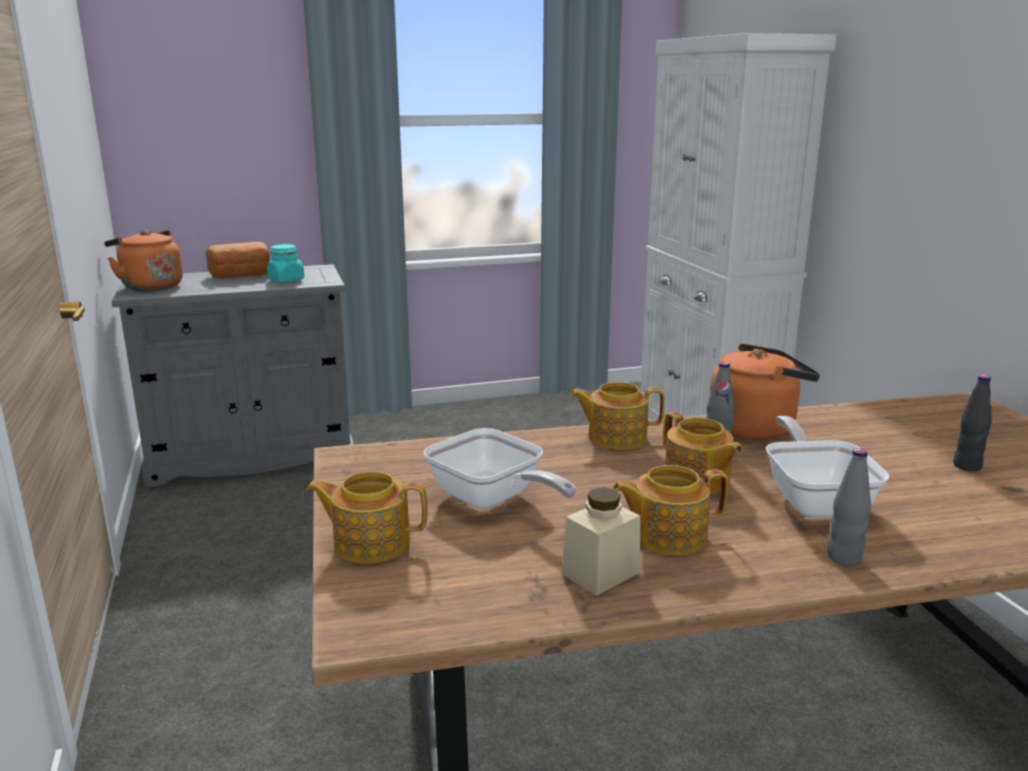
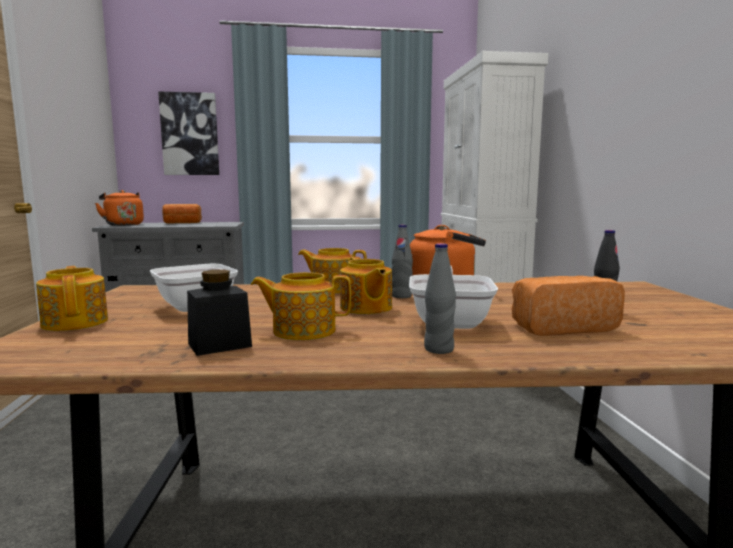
camera: 10 degrees right, 10 degrees down
turquoise jar [267,244,304,282] -> none
teapot [306,471,427,564] -> teapot turned 45 degrees clockwise [36,266,108,331]
beige jar [561,487,640,596] -> black jar [187,270,252,356]
none -> picture [158,92,219,175]
none -> bread [512,276,625,336]

